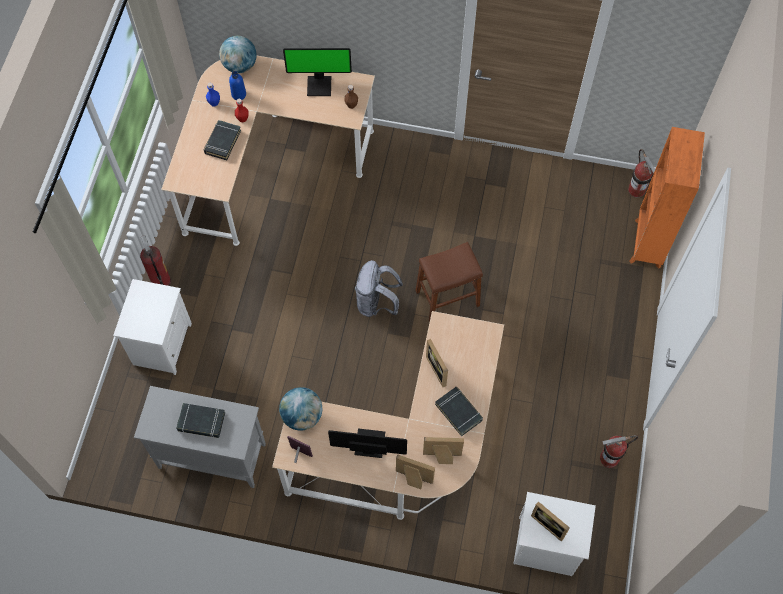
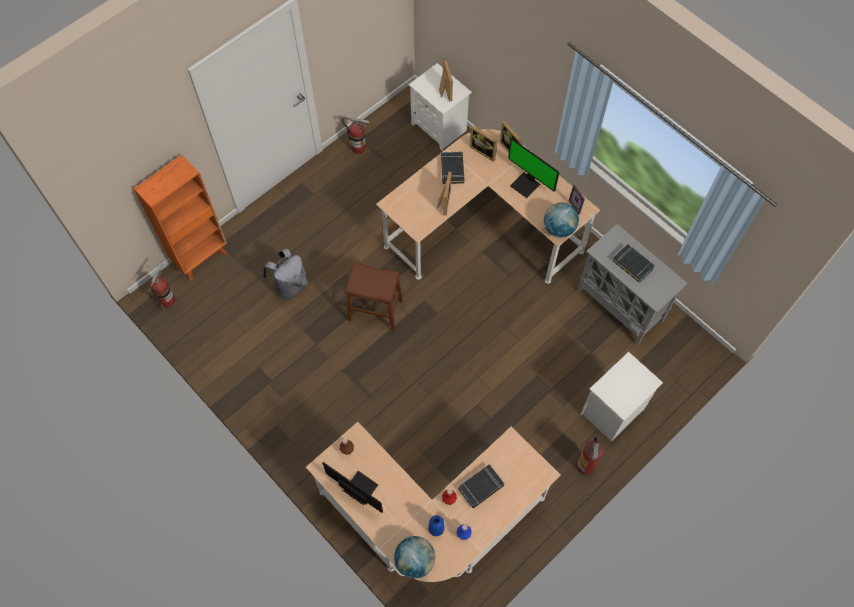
camera: 145 degrees left, 0 degrees up
grey backpack [355,260,403,317] -> grey backpack moved to [263,249,308,300]

